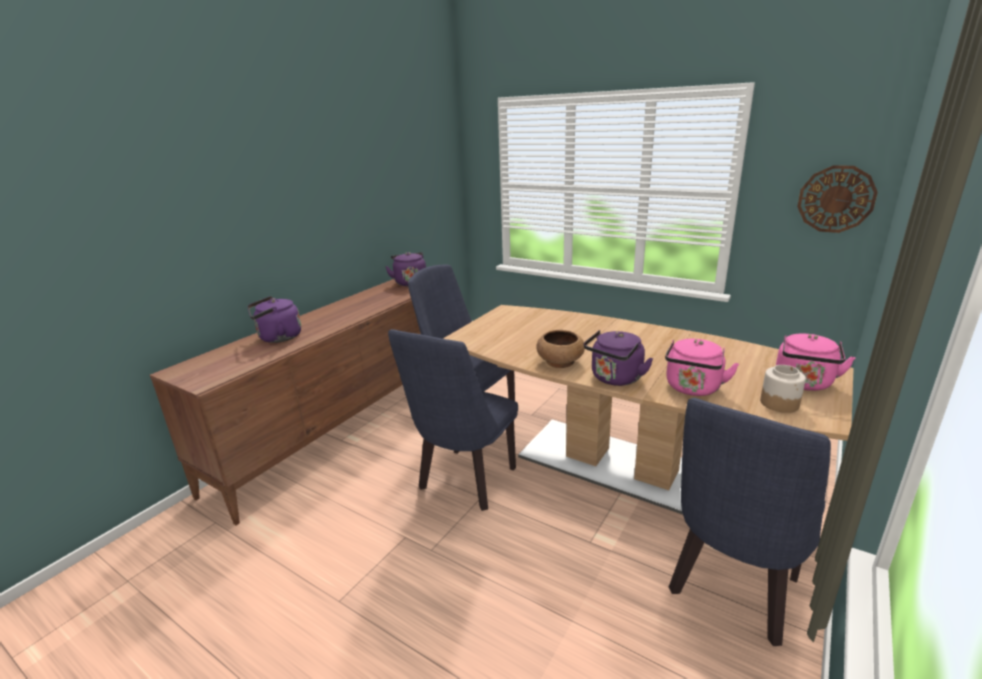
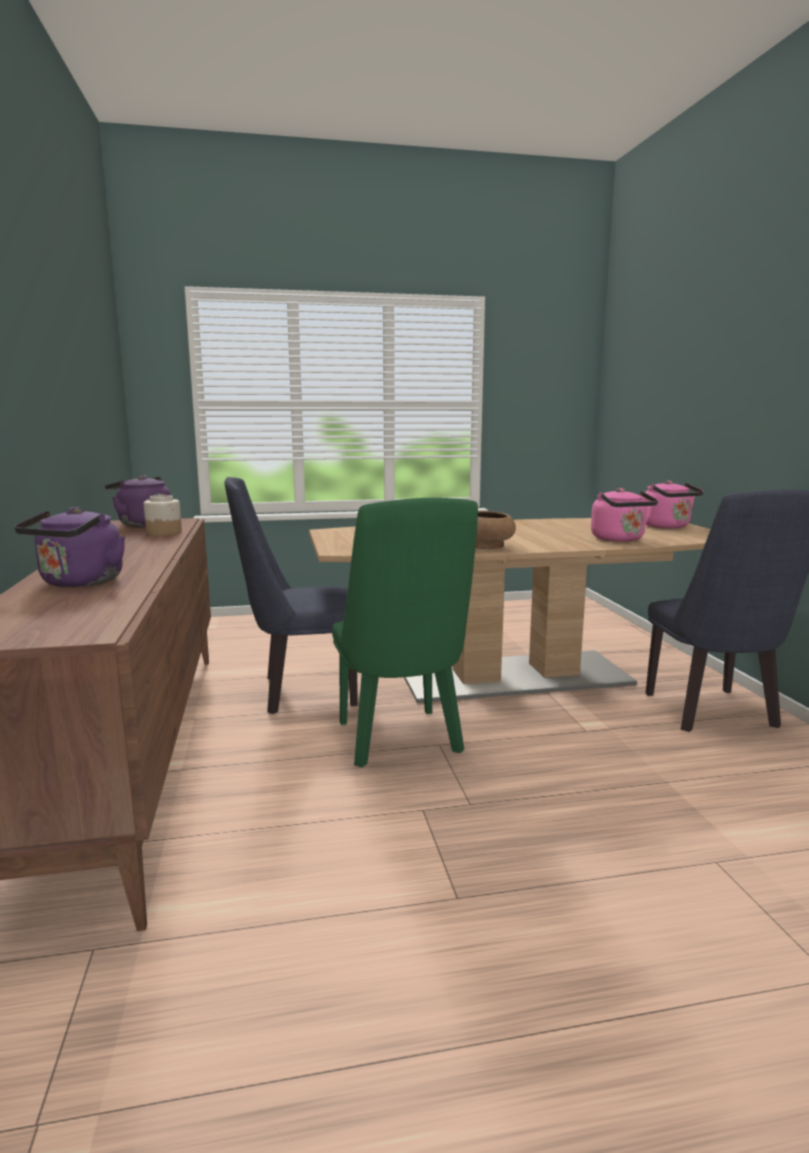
camera: 45 degrees left, 10 degrees down
blue chair [388,329,518,511] -> green chair [332,498,478,767]
purple kettle [584,330,653,386] -> none
jar [760,365,806,413] -> jar moved to [144,495,182,536]
wall clock [797,165,878,233] -> none

